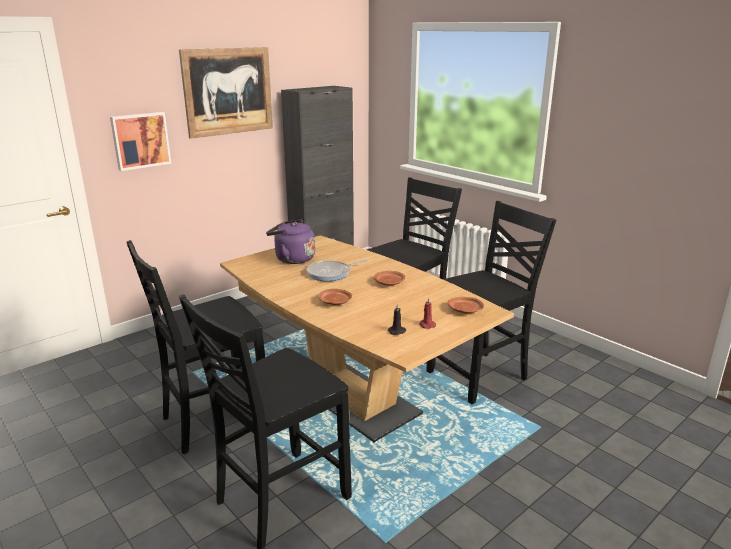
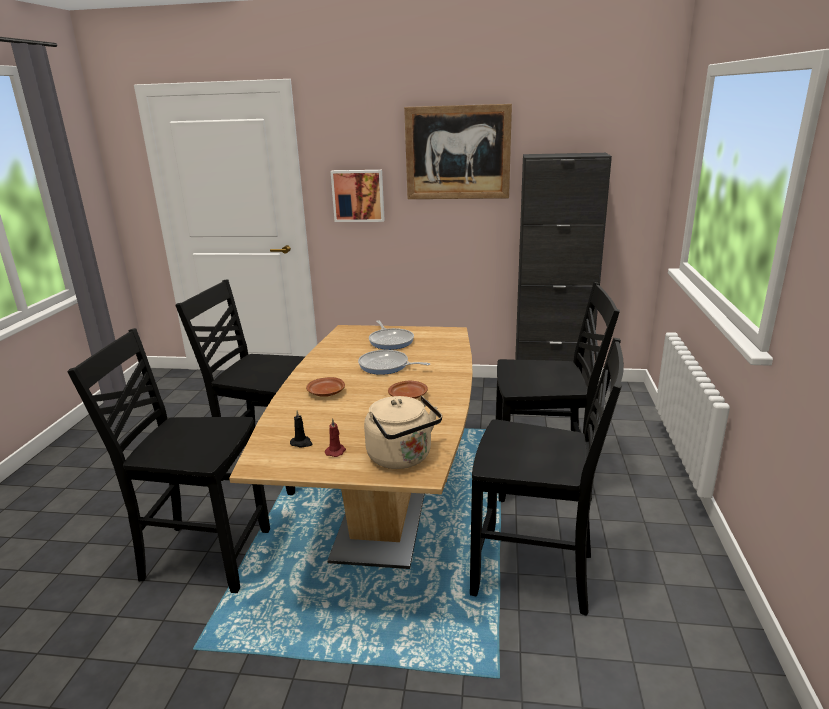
camera: 50 degrees right, 0 degrees up
purple kettle [266,219,315,264] -> frying pan [369,320,414,350]
brown plate [448,297,484,314] -> beige kettle [364,396,442,469]

